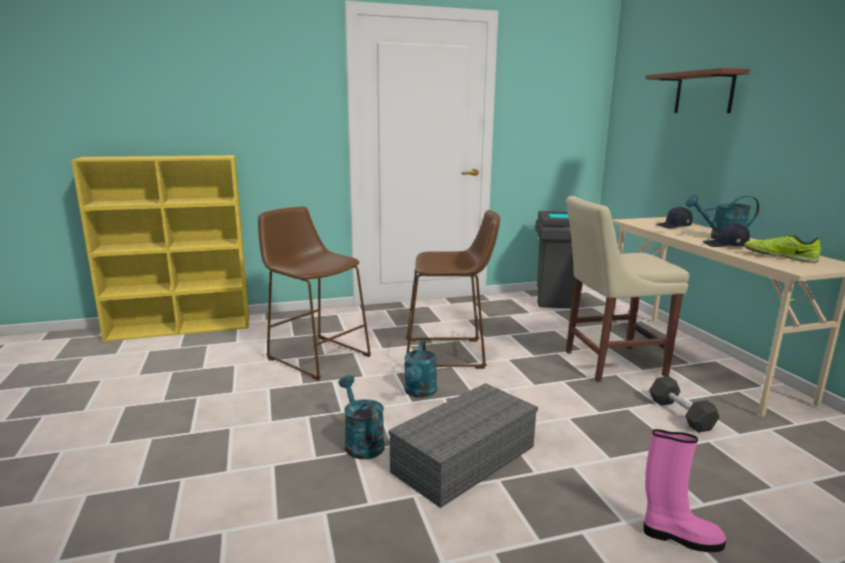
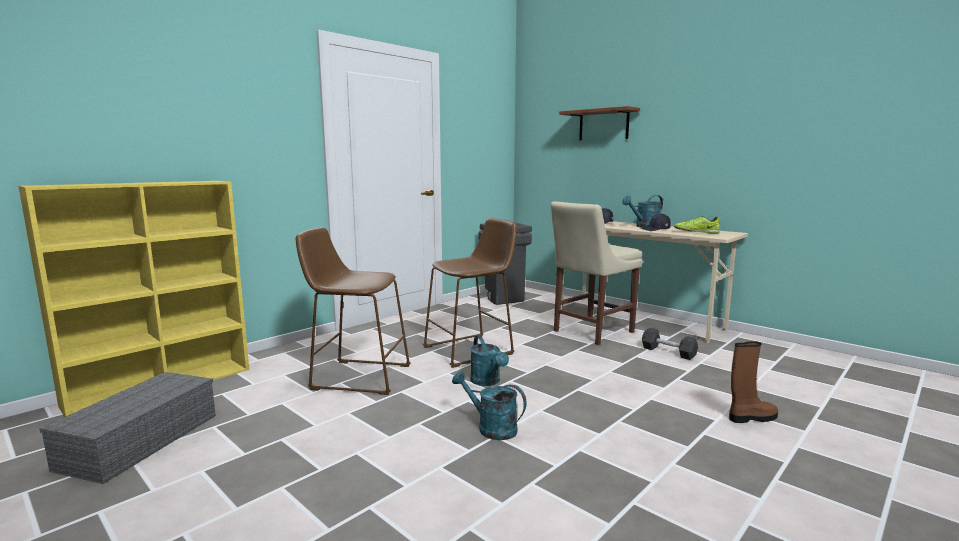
camera: 30 degrees left, 5 degrees down
grey storage box [388,383,538,508] -> grey storage box moved to [39,372,216,484]
pink boot [643,429,726,552] -> brown boot [729,341,778,423]

